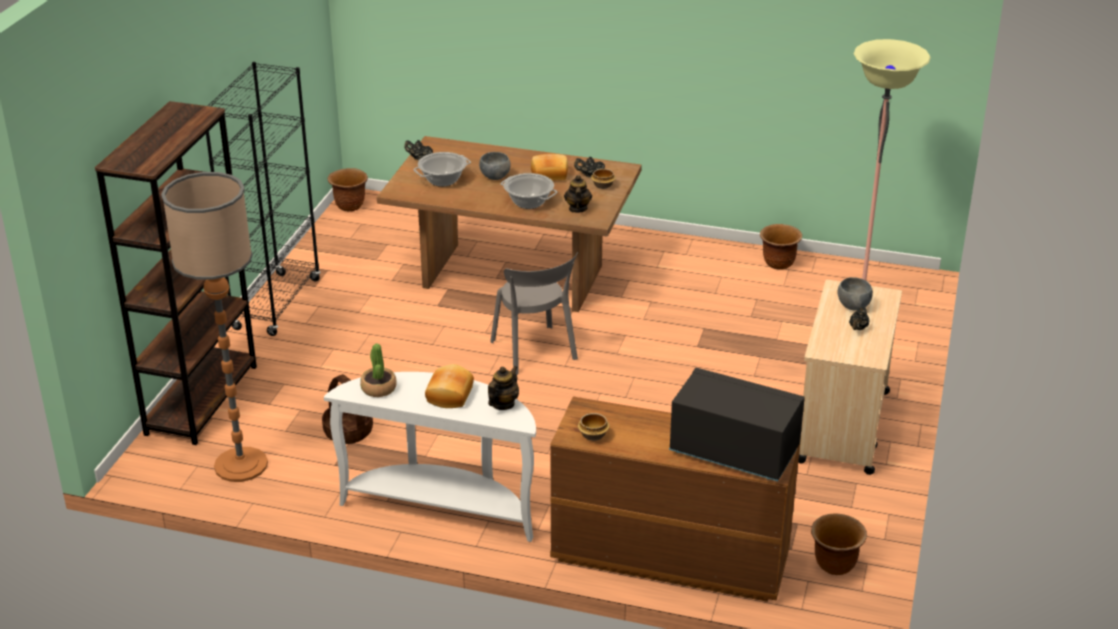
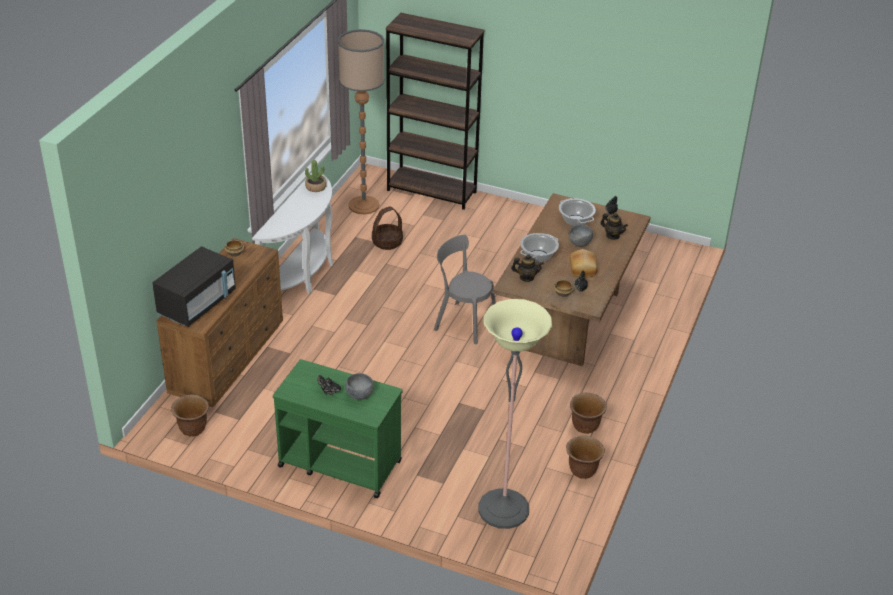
camera: 95 degrees right, 5 degrees up
black bookcase [206,62,321,336] -> none
brown planter [328,168,368,211] -> brown planter moved to [570,393,607,434]
bread [425,364,474,408] -> none
teapot [488,366,519,410] -> teapot moved to [601,213,628,240]
grey chair [490,252,578,375] -> grey chair turned 45 degrees clockwise [434,235,496,344]
beige cart [798,280,902,475] -> green cart [273,359,402,498]

